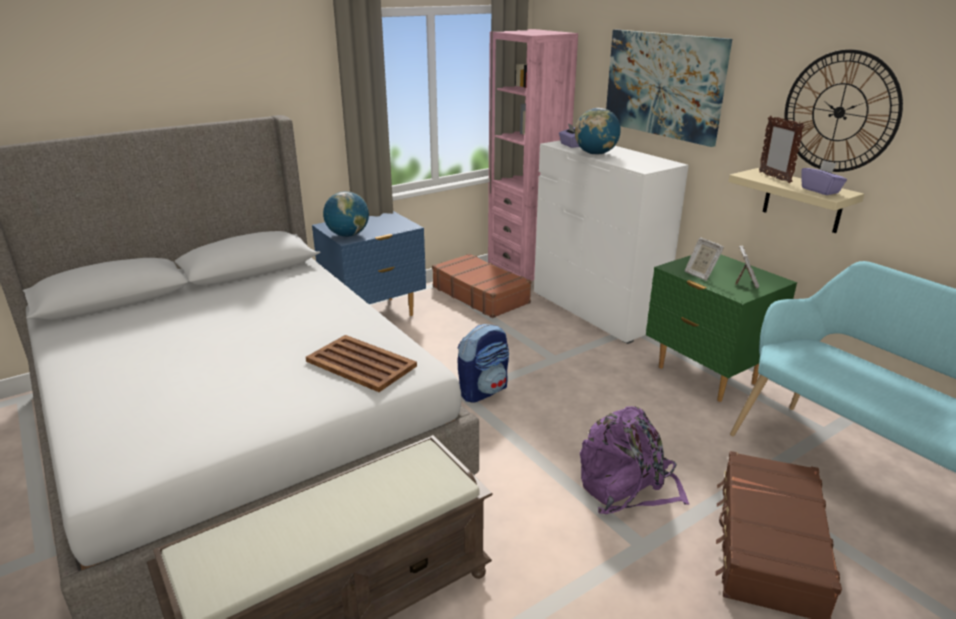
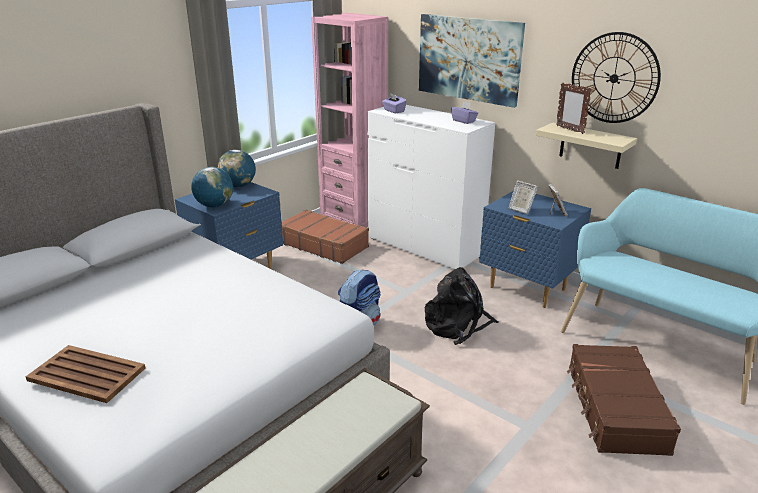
camera: 15 degrees left, 0 degrees up
brown tray [306,335,417,392] -> brown tray moved to [26,345,146,403]
globe [575,108,621,155] -> globe moved to [218,150,256,188]
purple backpack [580,406,689,514] -> none
green nightstand [646,255,797,402] -> blue nightstand [479,191,591,308]
purple tissue box [801,160,847,195] -> purple tissue box moved to [451,101,478,124]
none -> black backpack [425,267,499,345]

